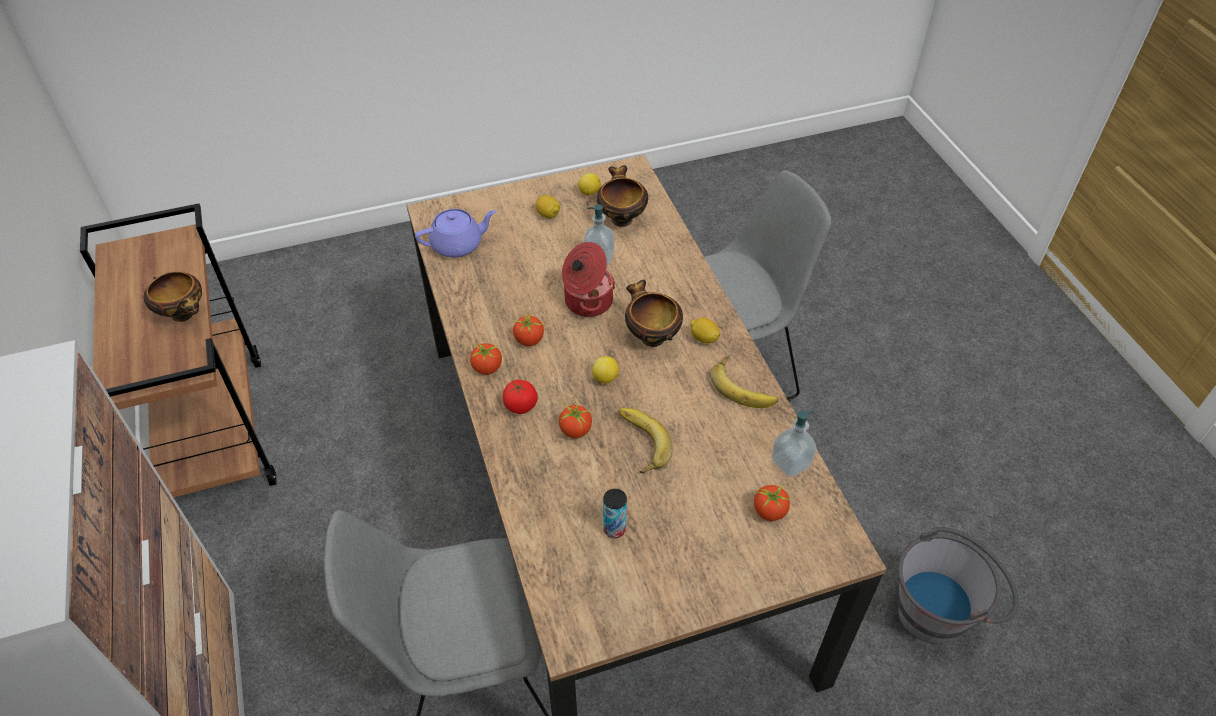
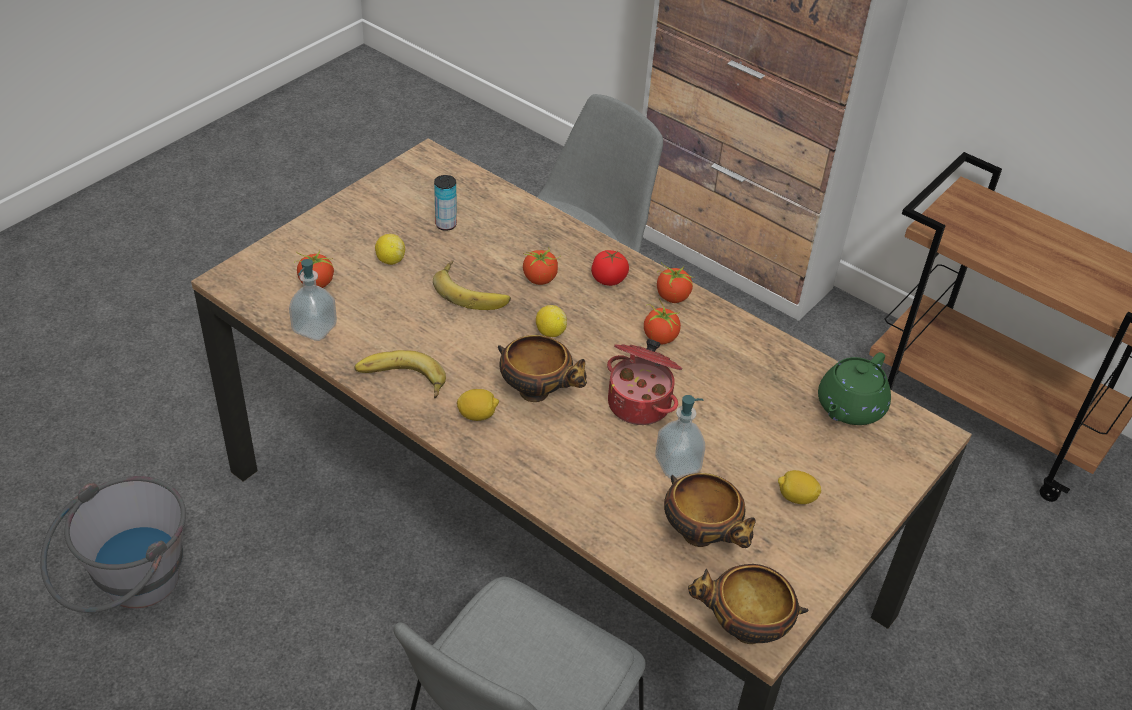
camera: 145 degrees right, 5 degrees down
bowl [144,271,202,322] -> bowl moved to [688,564,809,644]
purple teapot [415,209,496,258] -> green teapot [818,352,891,425]
lemon [578,173,601,196] -> lemon moved to [375,234,405,265]

